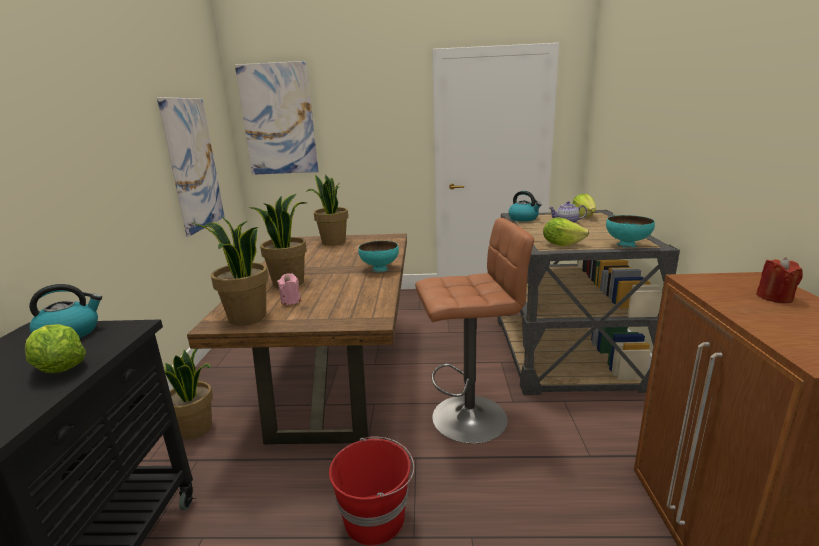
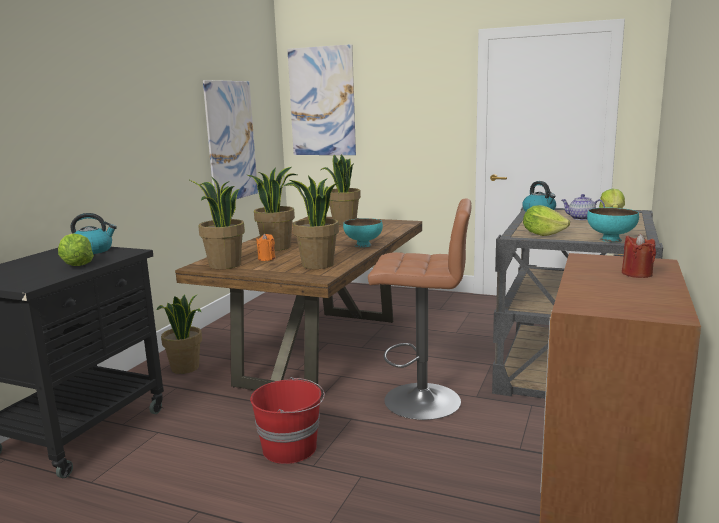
camera: 20 degrees right, 5 degrees down
pink candle [277,273,301,305] -> orange candle [256,234,275,261]
none -> potted plant [284,175,341,269]

